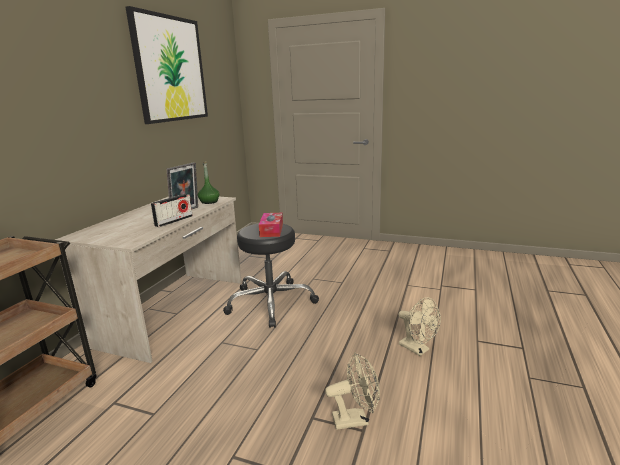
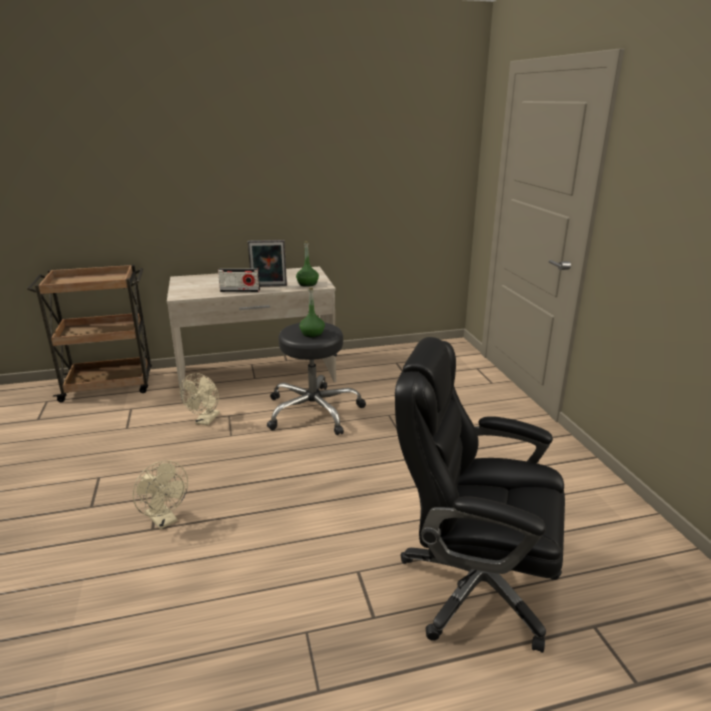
camera: 55 degrees right, 5 degrees up
picture [126,6,208,124] -> none
tissue box [259,213,283,237] -> green bottle [299,287,325,337]
beige fan [398,297,441,356] -> beige fan moved to [180,373,220,426]
none -> black office chair [395,337,565,653]

